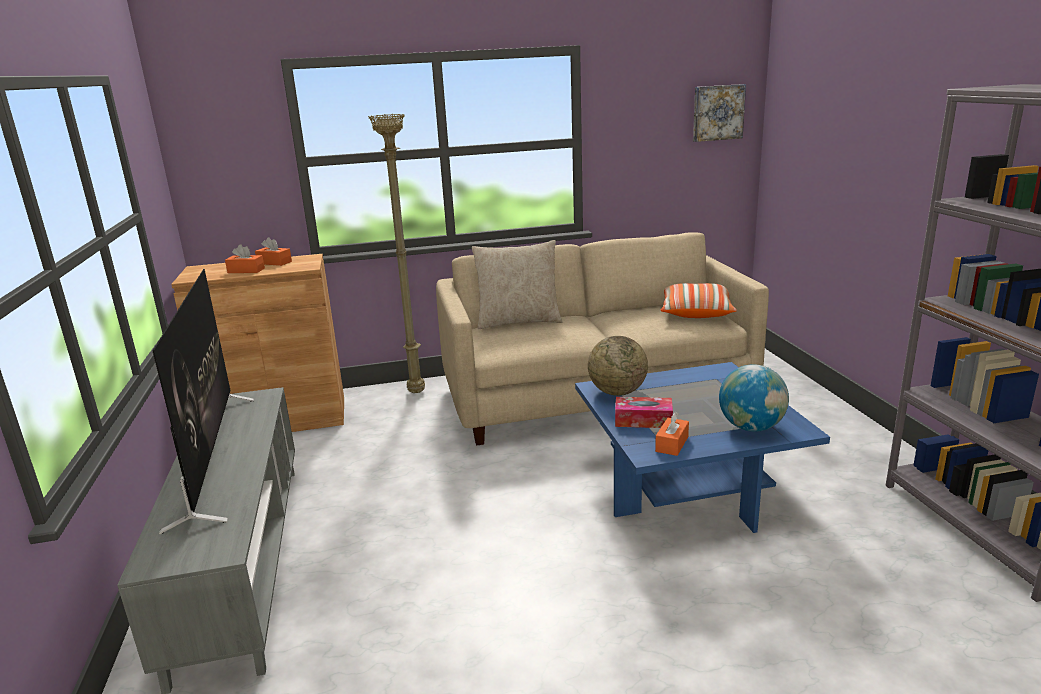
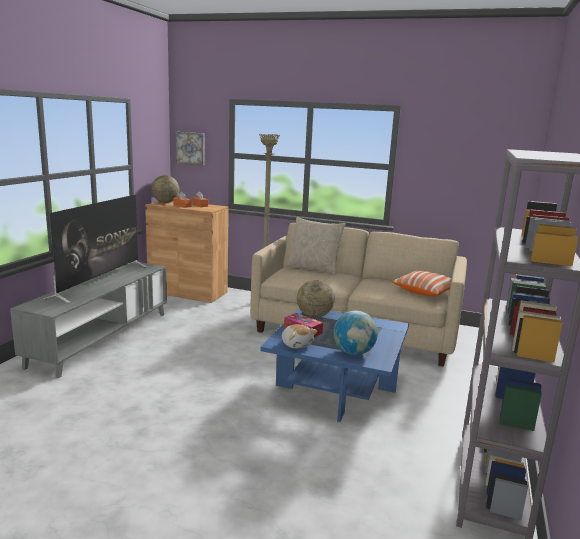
camera: 30 degrees right, 5 degrees down
orange tissue box [655,412,689,456] -> plush toy [282,324,317,349]
picture [693,84,746,142] -> picture moved to [176,132,205,166]
none -> globe [151,175,179,203]

